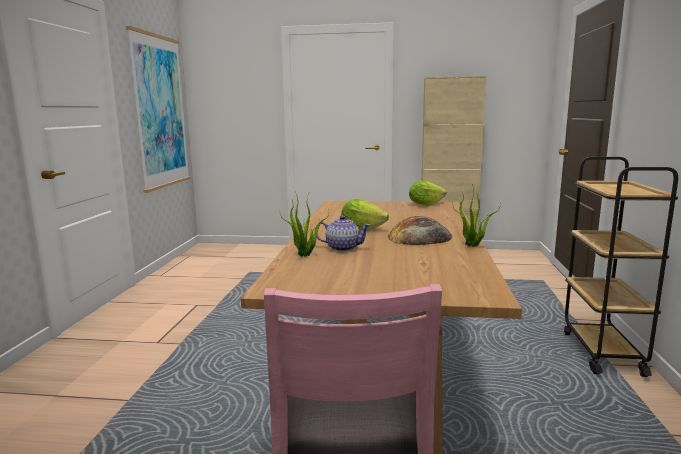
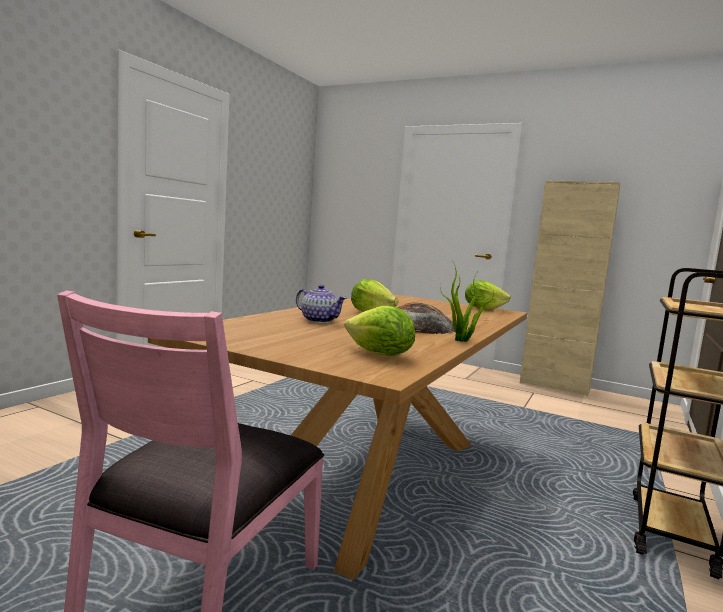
camera: 20 degrees right, 5 degrees down
picture [126,26,190,193] -> none
potted plant [279,196,329,257] -> none
none -> lettuce [345,306,415,356]

